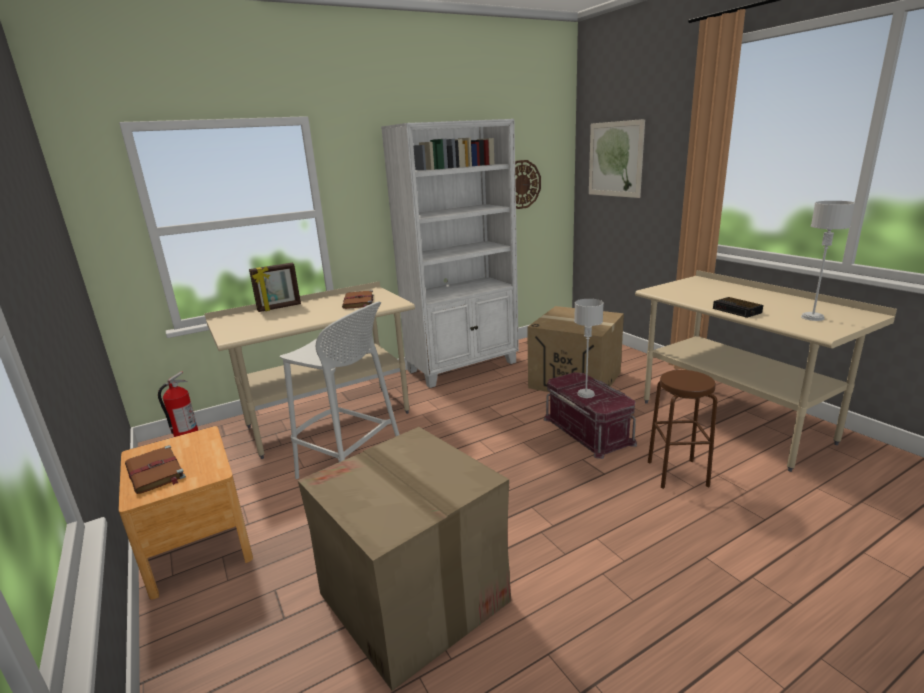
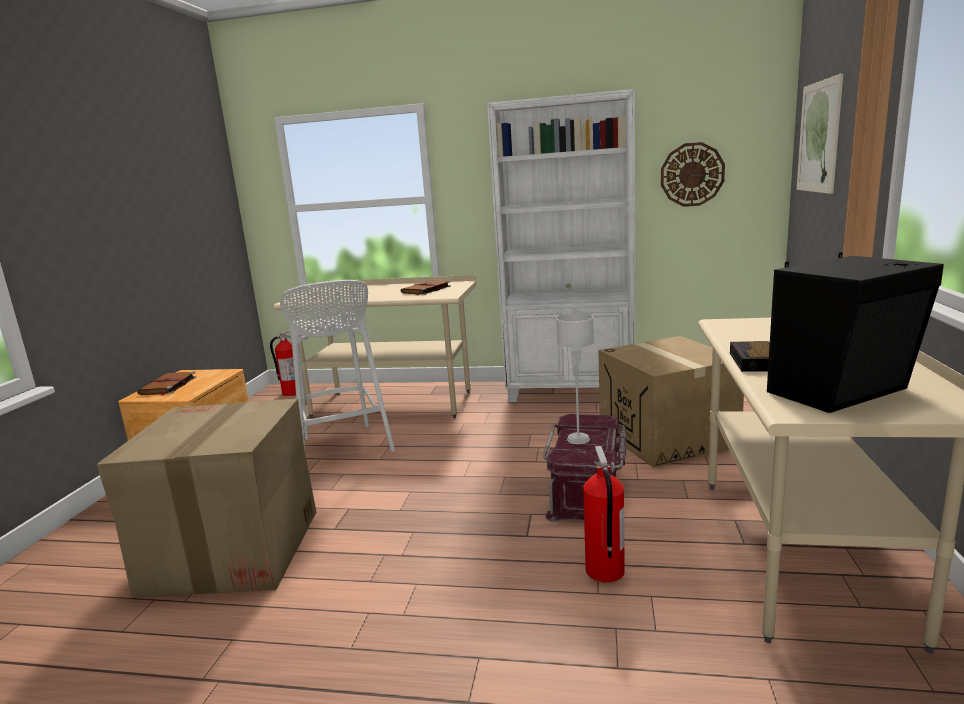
camera: 40 degrees right, 5 degrees down
picture frame [249,263,301,312] -> none
brown stool [648,370,717,489] -> fire extinguisher [583,446,625,583]
grey table lamp [801,201,855,321] -> black speaker [767,252,944,413]

